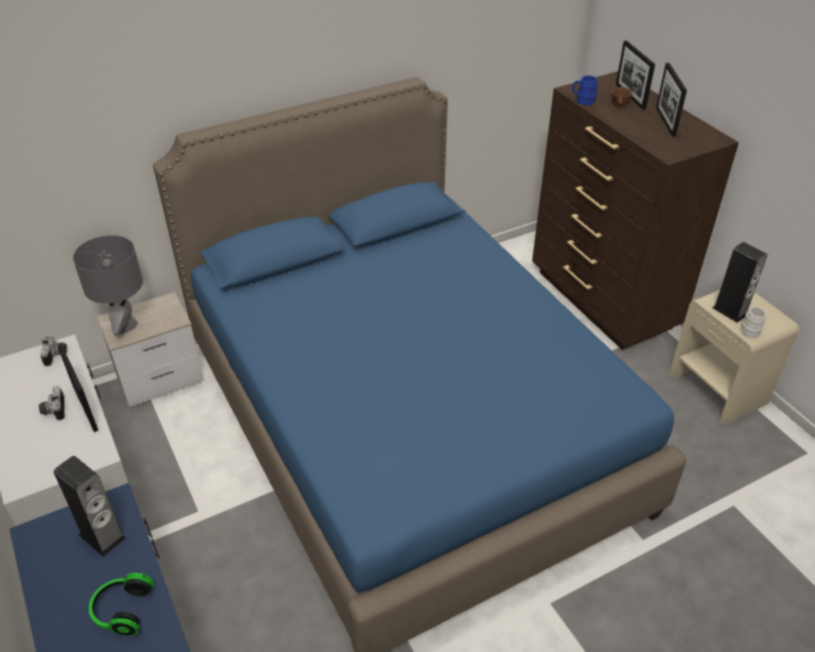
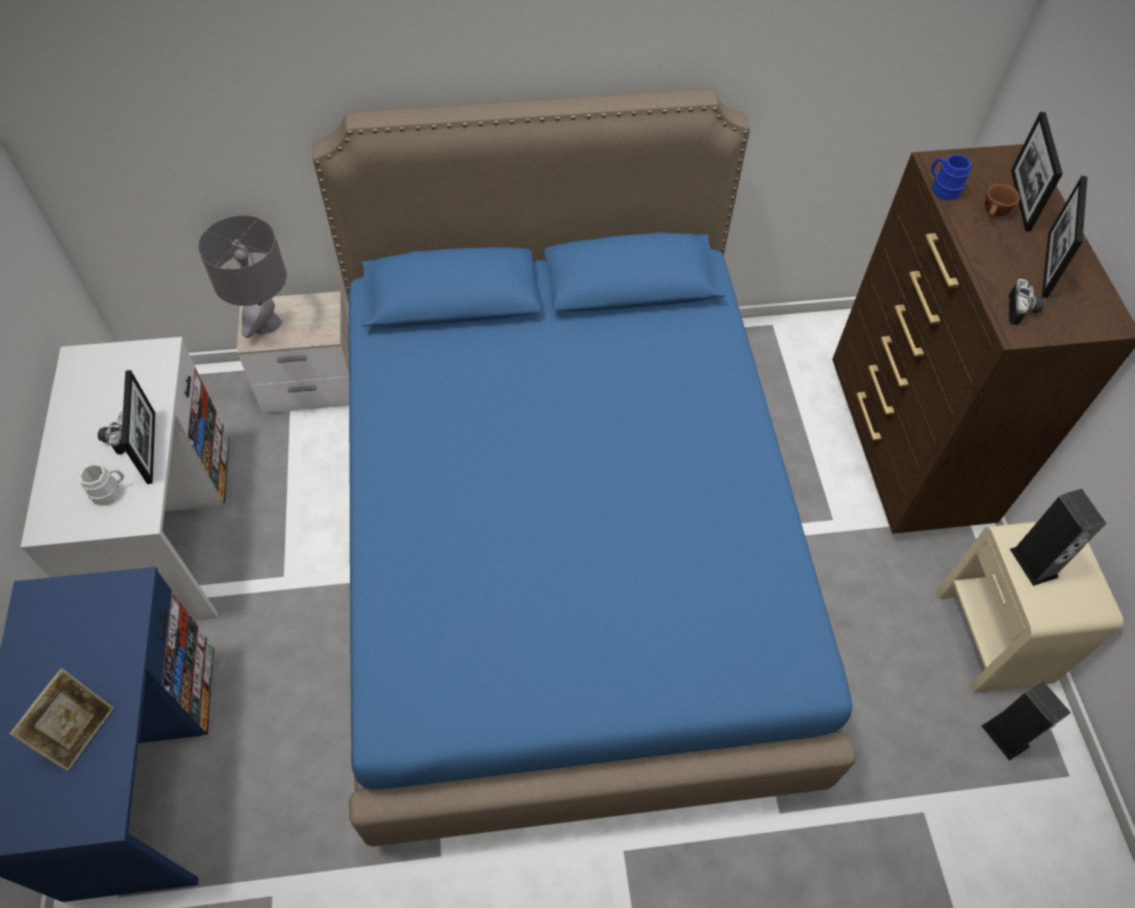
camera: 20 degrees right, 15 degrees up
camera [40,334,67,366] -> camera moved to [1009,279,1045,326]
speaker [54,456,126,557] -> speaker moved to [982,681,1071,761]
headphones [89,572,154,636] -> picture frame [10,668,114,771]
white mug [741,307,766,338] -> white mug moved to [79,464,124,506]

